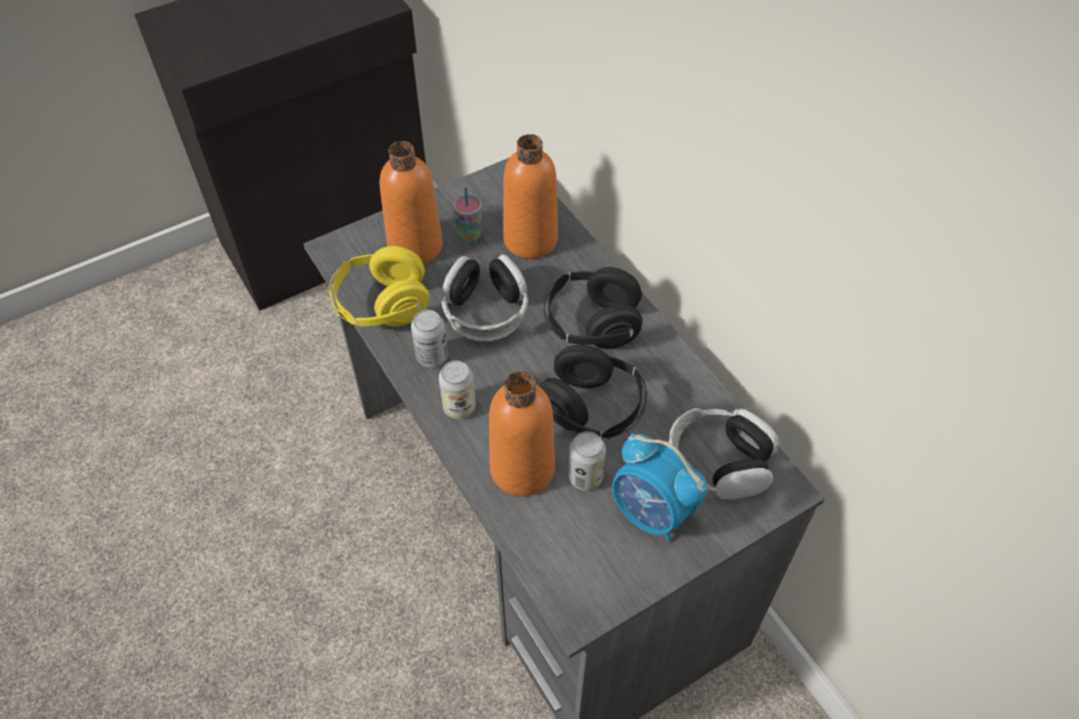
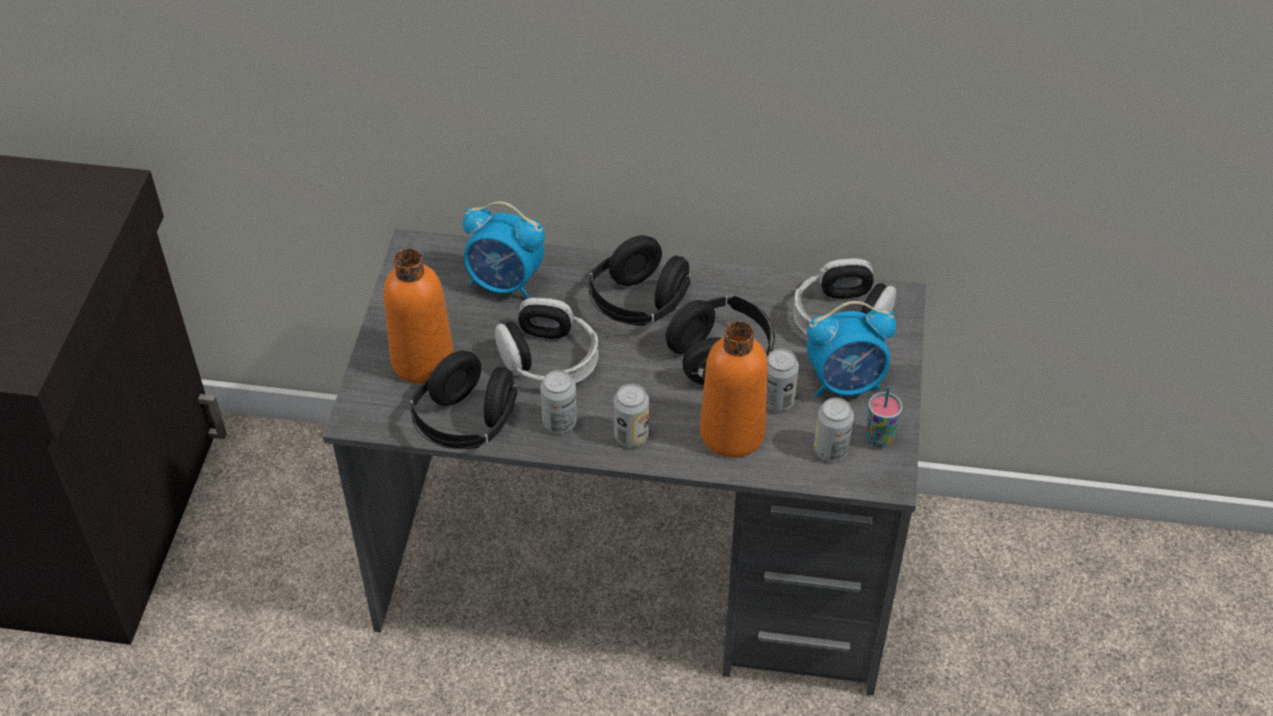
camera: 50 degrees left, 5 degrees down
yellow headphones [329,246,429,327] -> black headphones [410,350,517,449]
cup [453,187,481,243] -> cup moved to [866,386,902,448]
orange bottle [503,134,558,259] -> alarm clock [463,201,545,299]
none -> can [814,398,854,461]

